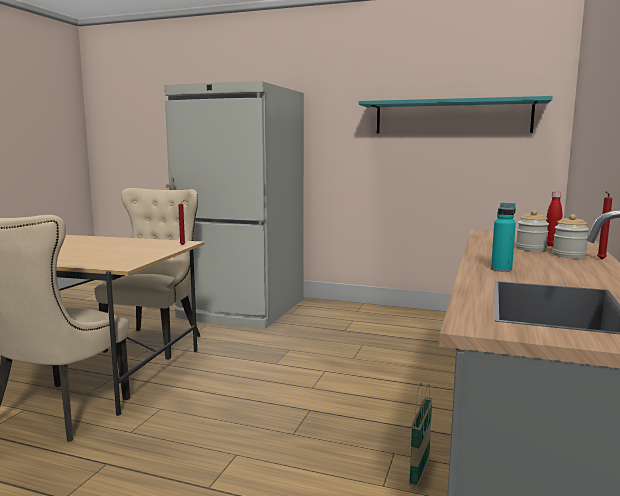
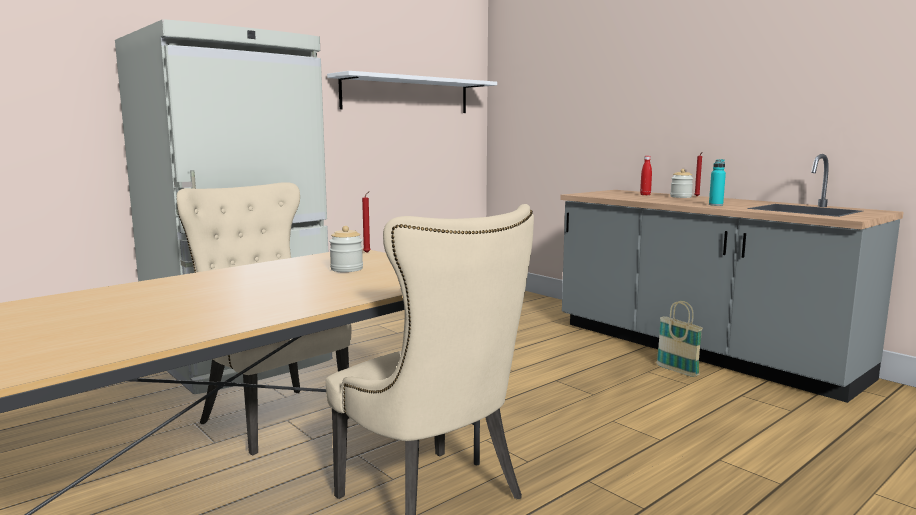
camera: 60 degrees left, 0 degrees up
turquoise shelf [359,96,553,134] -> white shelf [327,71,497,113]
jar [516,210,549,251] -> jar moved to [329,226,363,272]

